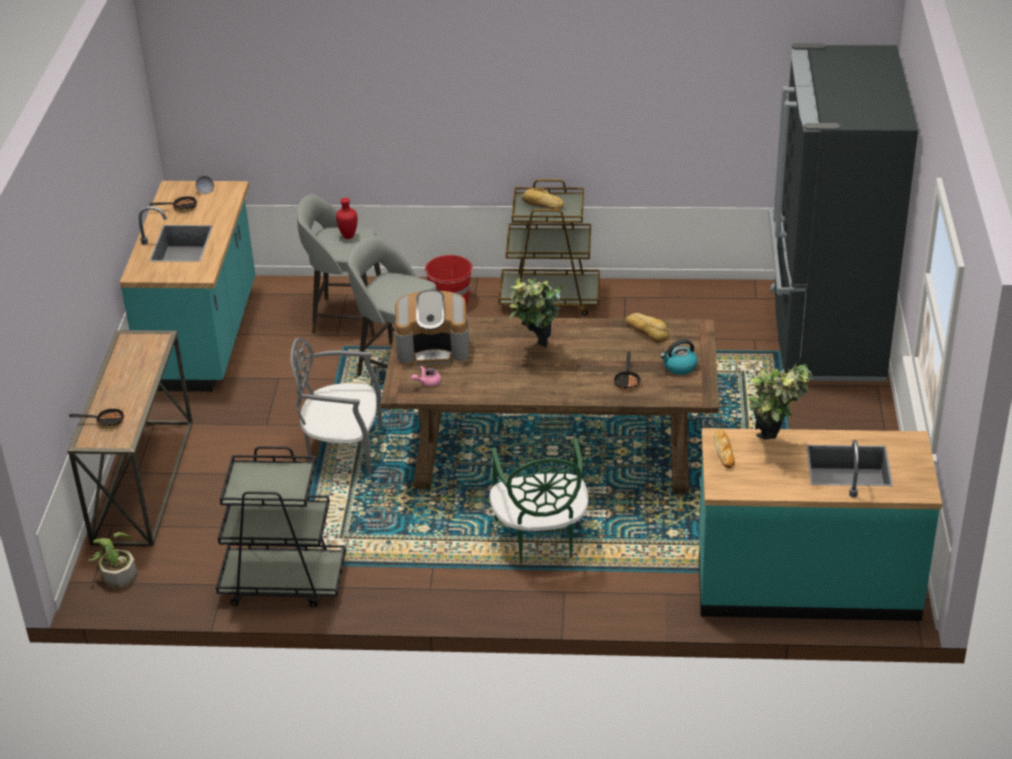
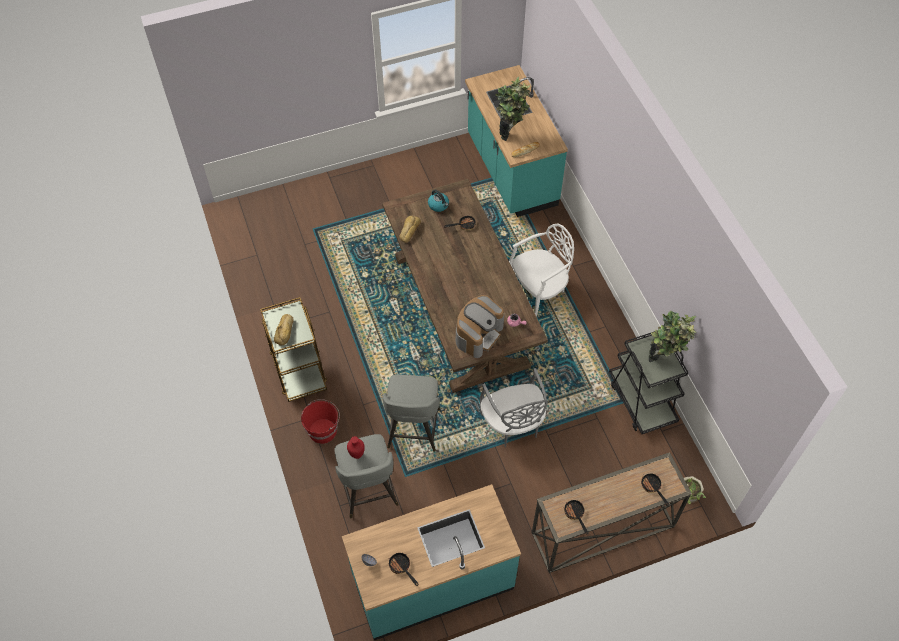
camera: 115 degrees left, 20 degrees up
coffee machine [395,290,469,365] -> coffee machine turned 60 degrees clockwise [456,295,504,358]
green chair [489,438,589,563] -> white chair [509,224,574,316]
potted plant [509,278,564,347] -> potted plant moved to [649,311,697,362]
black fridge [768,43,918,382] -> none
none -> frying pan [564,500,588,534]

